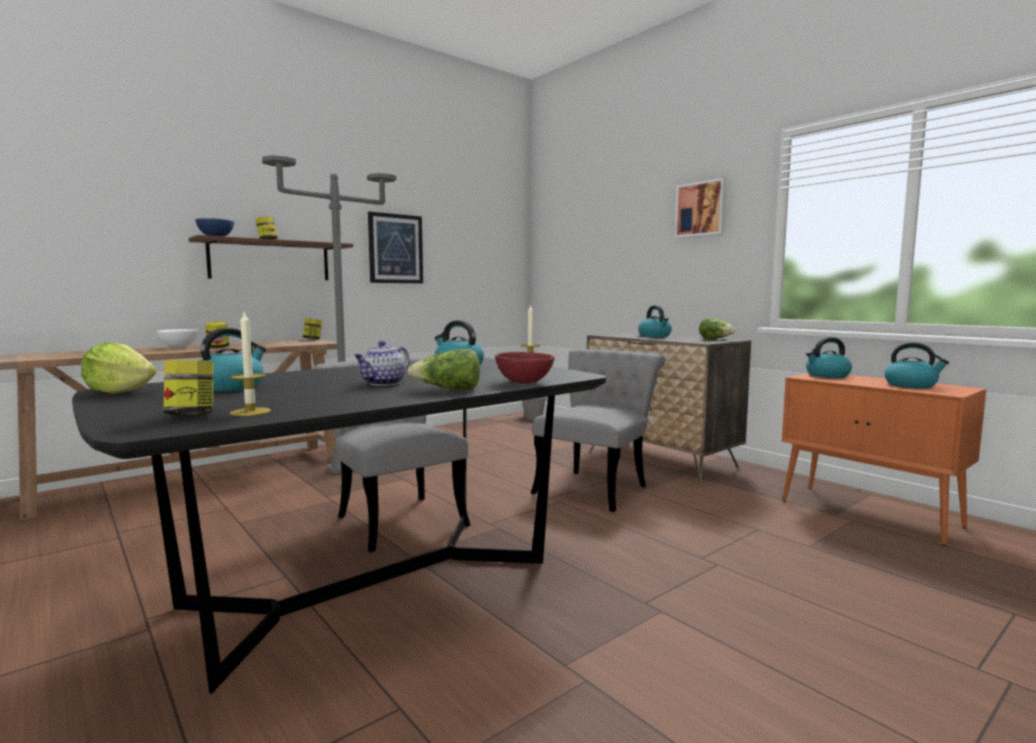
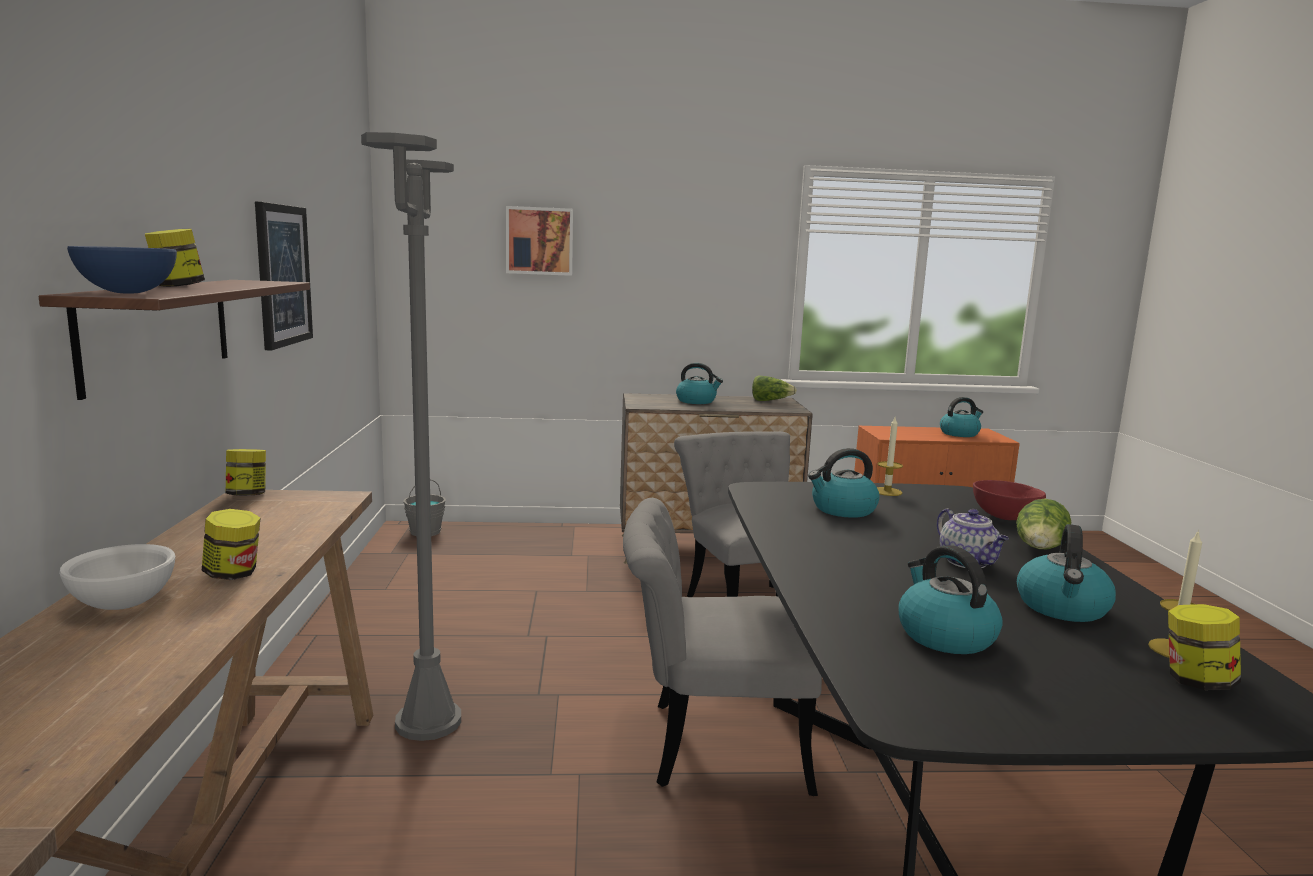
camera: 55 degrees left, 5 degrees up
lettuce [81,343,157,394] -> none
picture [675,178,727,238] -> picture moved to [506,206,573,276]
kettle [806,337,852,378] -> kettle moved to [1017,524,1116,622]

